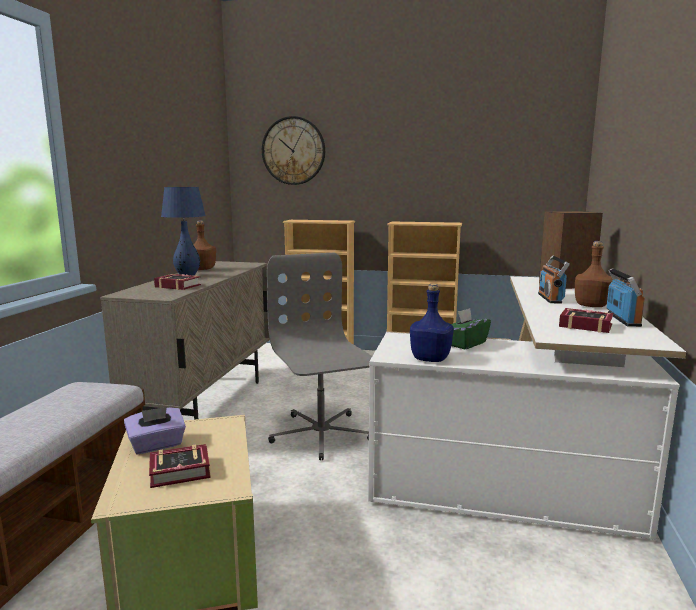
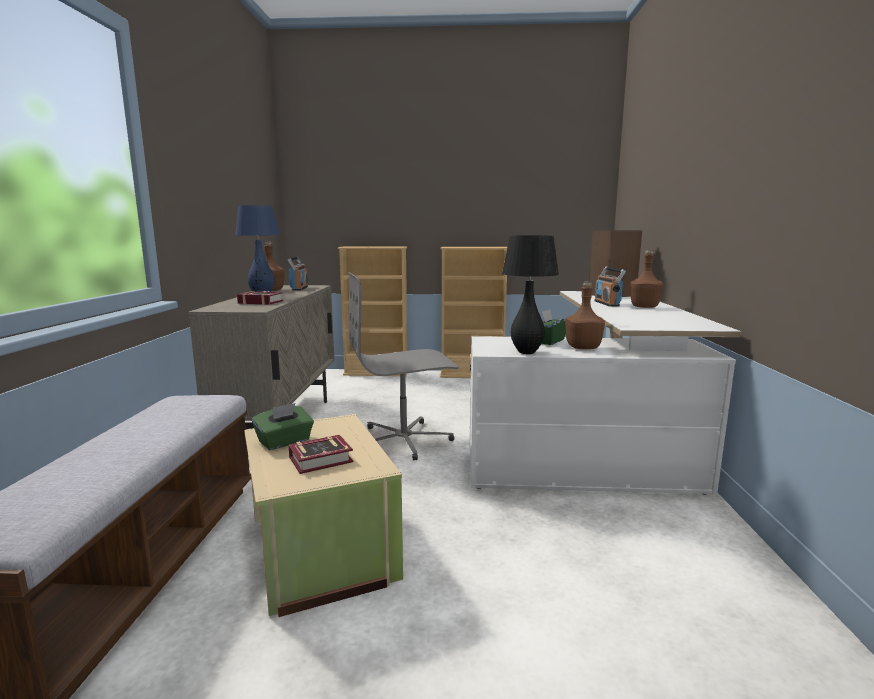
camera: 10 degrees left, 0 degrees up
purple tissue box [124,407,186,454] -> green tissue box [252,403,314,450]
wall clock [262,116,325,185] -> none
grey office chair [267,253,372,460] -> grey office chair turned 75 degrees counterclockwise [348,272,458,460]
blue bottle [410,284,454,362] -> black table lamp [502,235,559,354]
book [559,308,613,333] -> none
radio [606,268,645,327] -> radio moved to [288,257,308,291]
none -> brown bottle [565,282,605,349]

